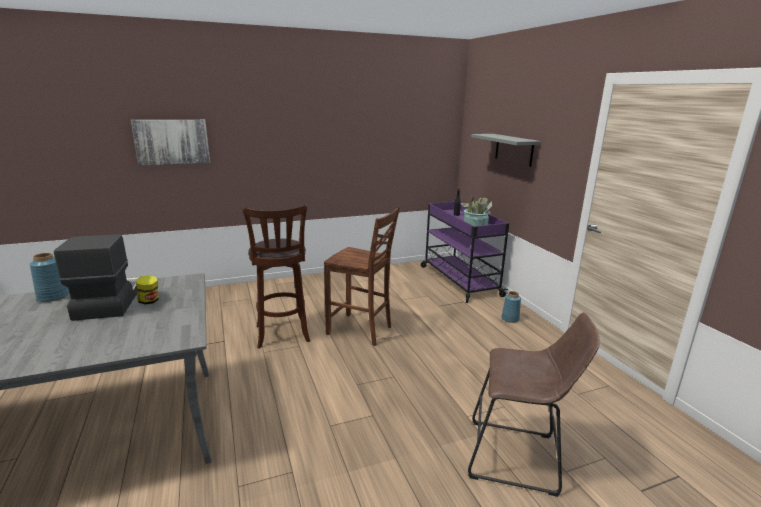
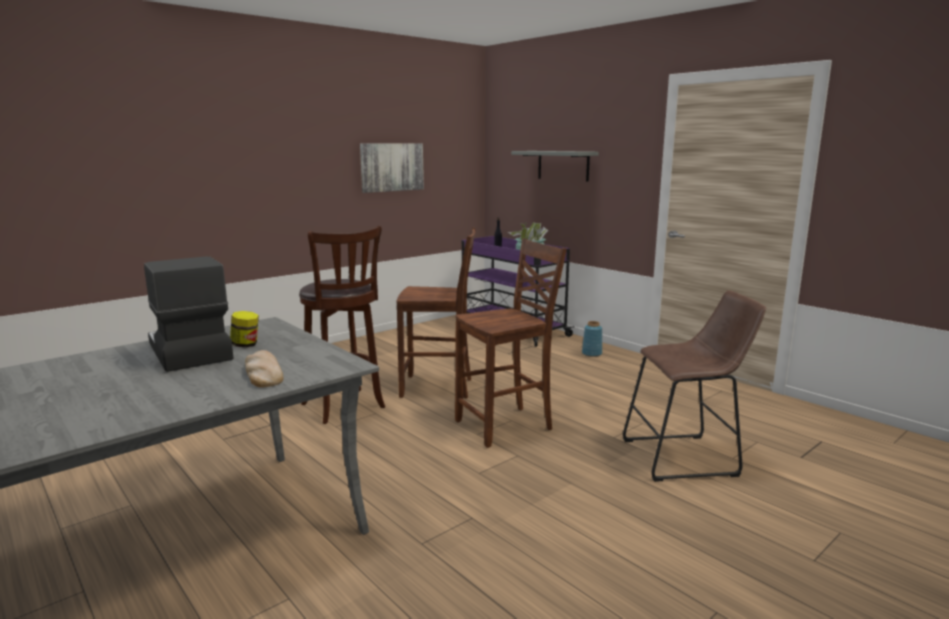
camera: 20 degrees left, 5 degrees down
blue vase [29,253,69,302] -> none
picture [131,120,210,166] -> picture moved to [360,144,424,193]
none -> bread [245,350,283,388]
none -> brown chair [455,238,567,448]

